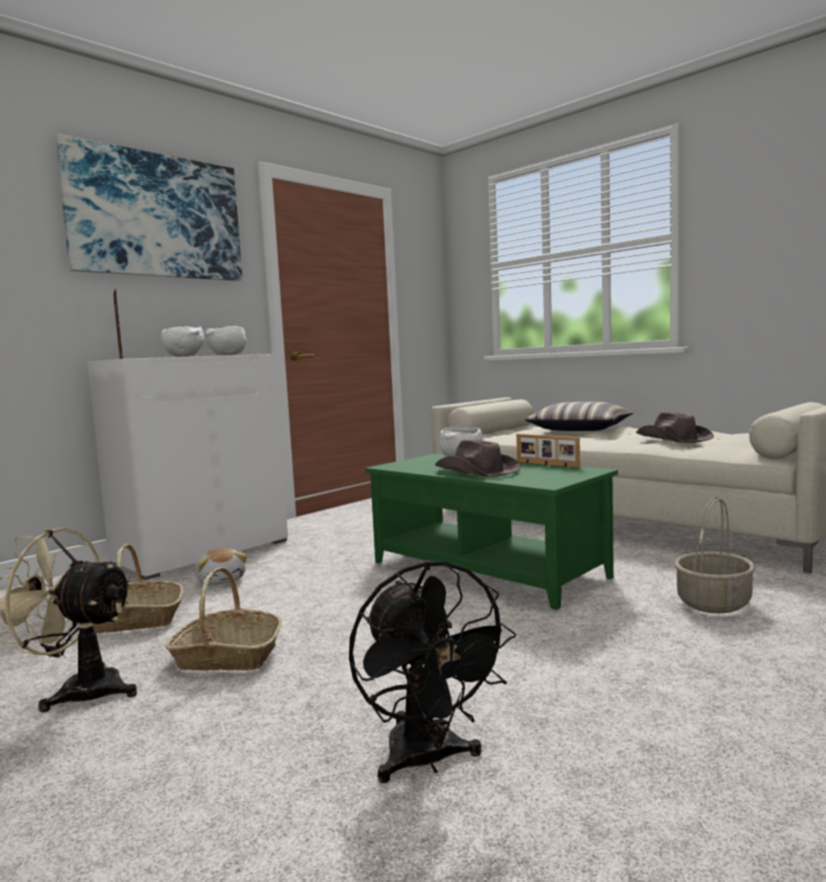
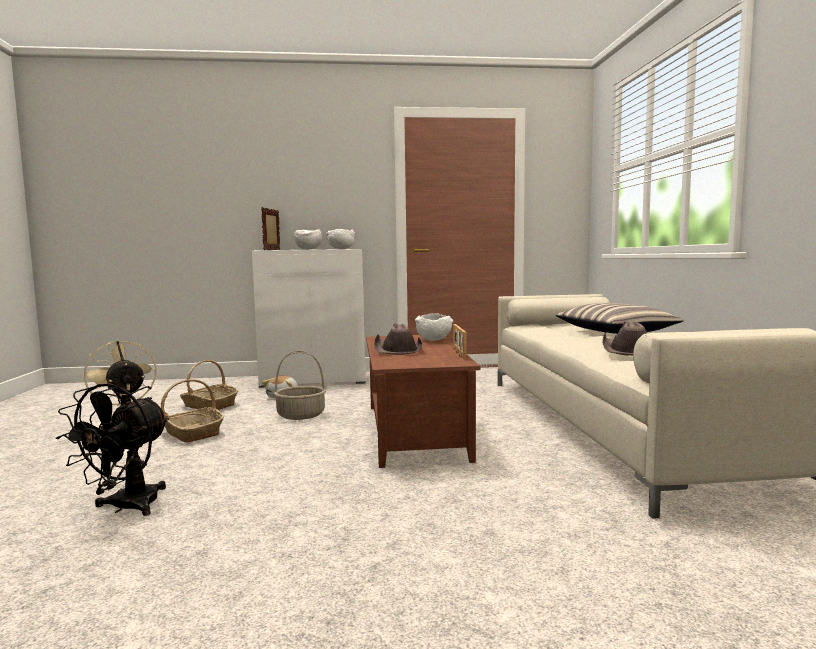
camera: 40 degrees right, 0 degrees up
picture [55,134,242,281] -> none
green coffee table [365,454,618,610] -> brown coffee table [366,335,481,468]
basket [674,497,755,613] -> basket moved to [274,351,326,420]

